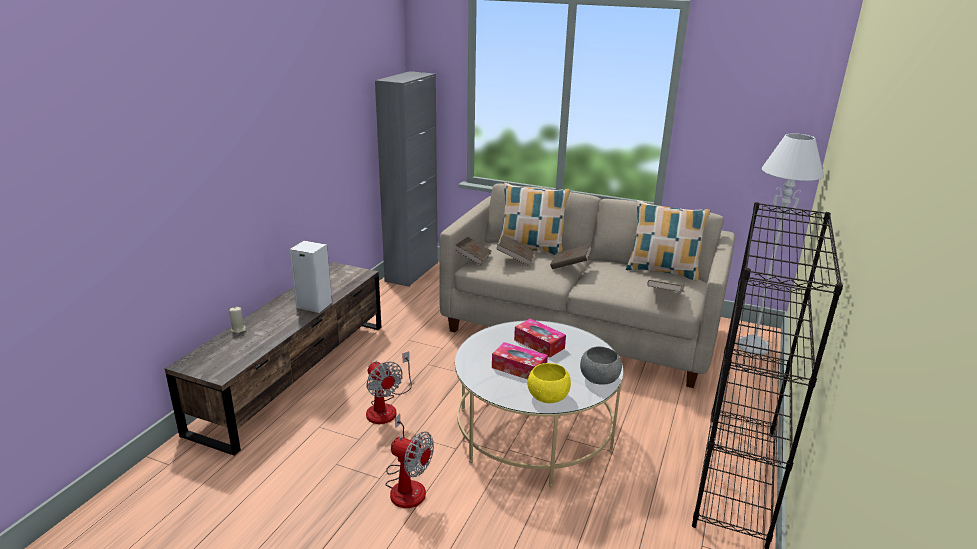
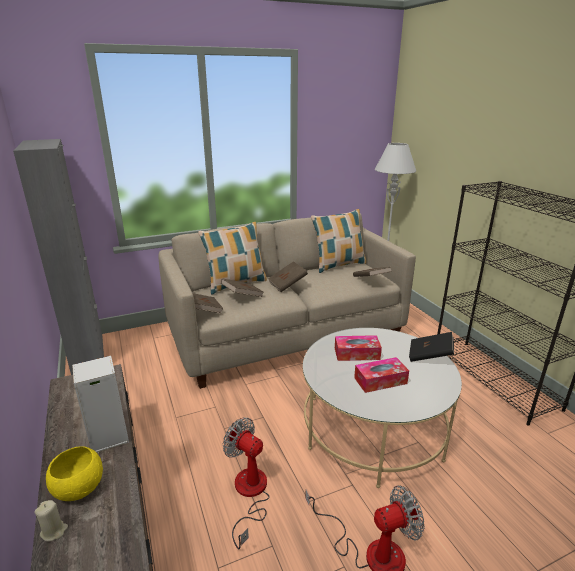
camera: 45 degrees left, 0 degrees up
fan [366,351,412,424] -> fan turned 150 degrees counterclockwise [223,417,270,549]
yellow bowl [528,363,571,403] -> yellow bowl moved to [46,447,103,501]
grey bowl [580,346,622,385] -> black book [409,332,454,362]

